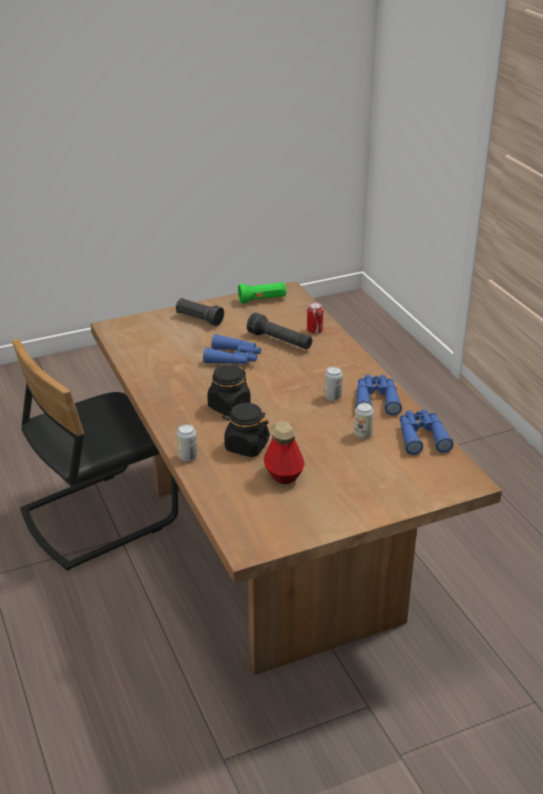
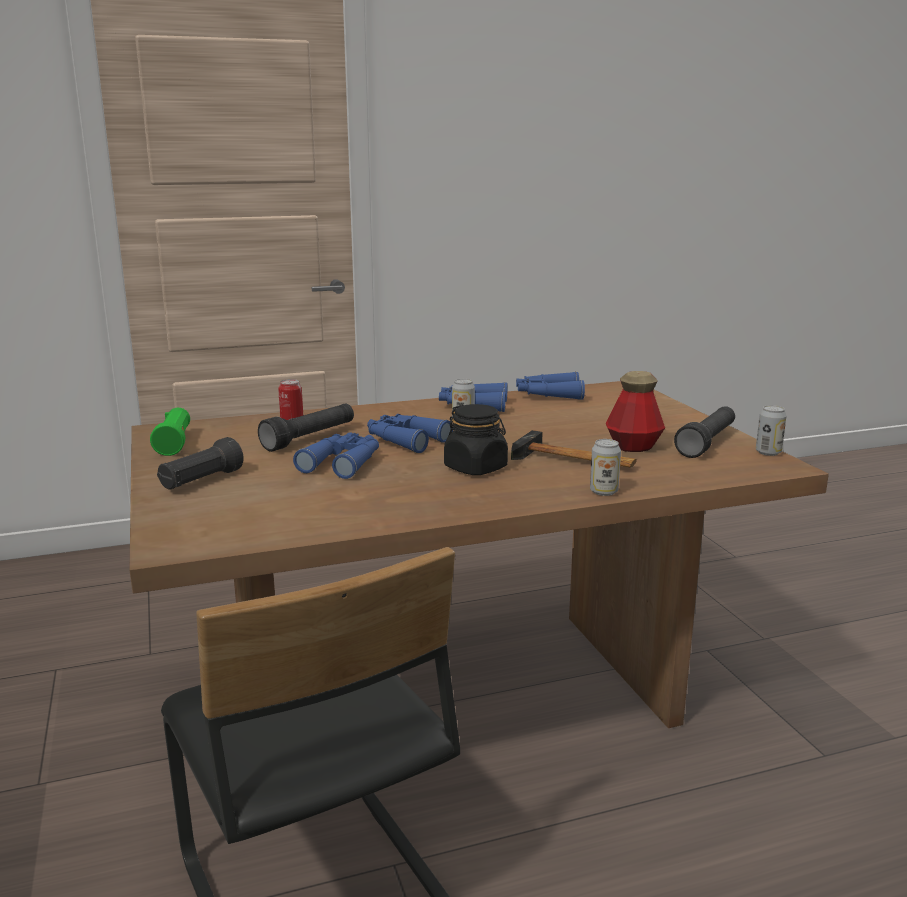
camera: 85 degrees left, 15 degrees down
black jar [222,403,270,457] -> hammer [511,430,637,468]
can [354,403,374,439] -> can moved to [756,405,786,456]
none -> blue binoculars [367,414,453,453]
none -> black flashlight [674,406,735,458]

